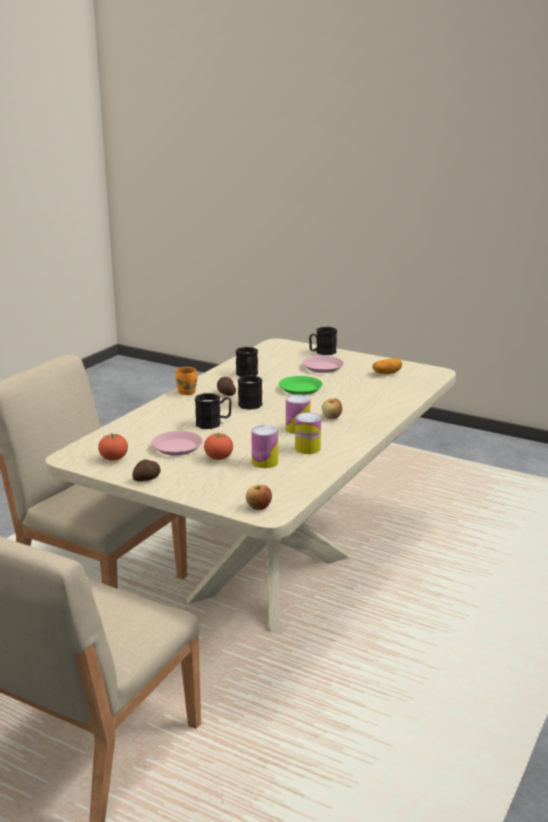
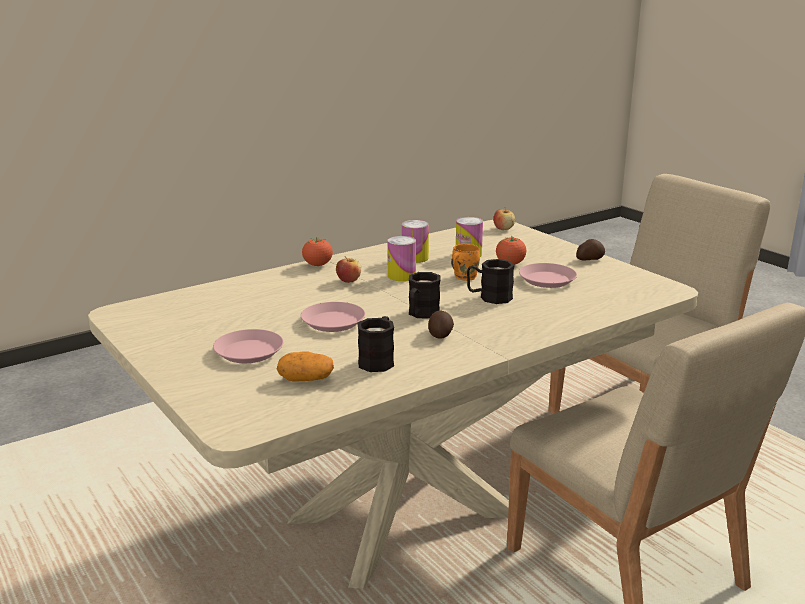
camera: 155 degrees left, 0 degrees up
tomato [98,433,128,461] -> tomato moved to [302,237,333,266]
orange mug [176,367,197,395] -> orange mug moved to [451,244,480,281]
green plate [279,376,323,395] -> pink plate [301,302,365,332]
black mug [309,327,337,355] -> none
potato [372,358,402,374] -> potato moved to [277,352,334,381]

